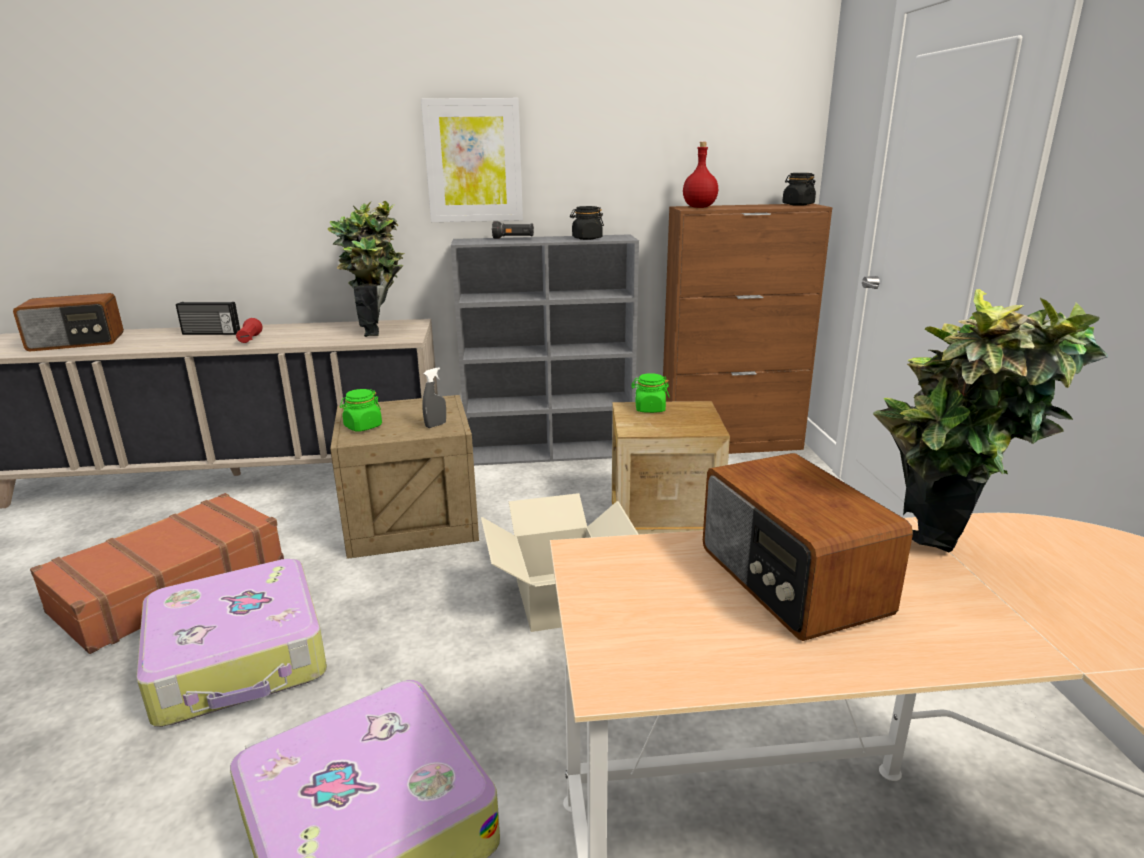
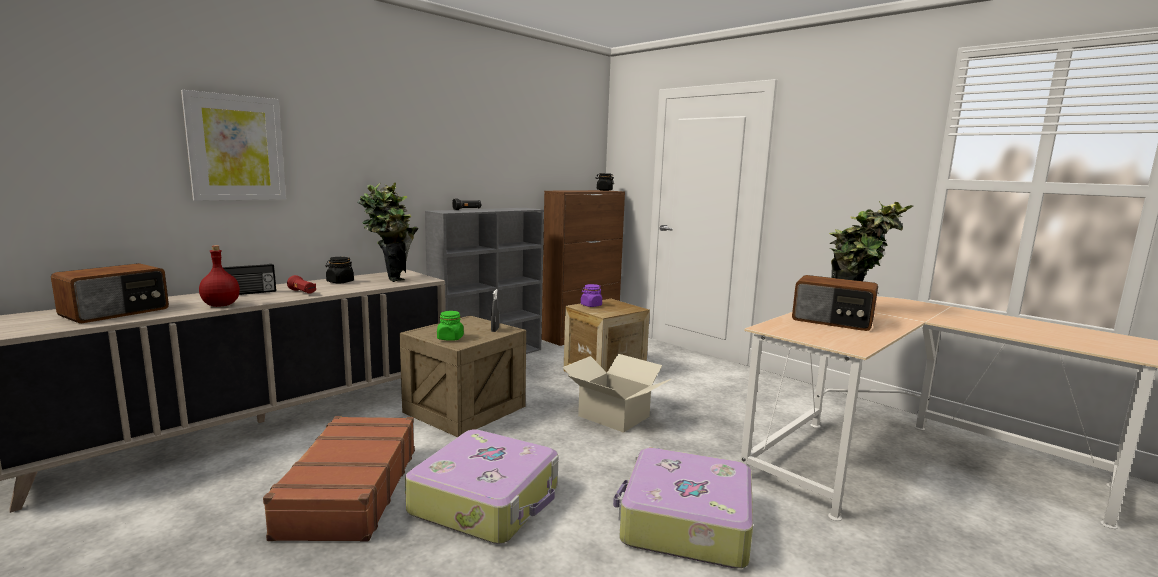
camera: 40 degrees left, 10 degrees down
picture [421,98,523,222] -> picture moved to [181,90,286,201]
black jar [570,206,604,240] -> black jar moved to [326,257,354,283]
green jar [631,373,670,413] -> purple jar [581,284,602,307]
red bottle [683,142,718,208] -> red bottle moved to [199,245,240,307]

